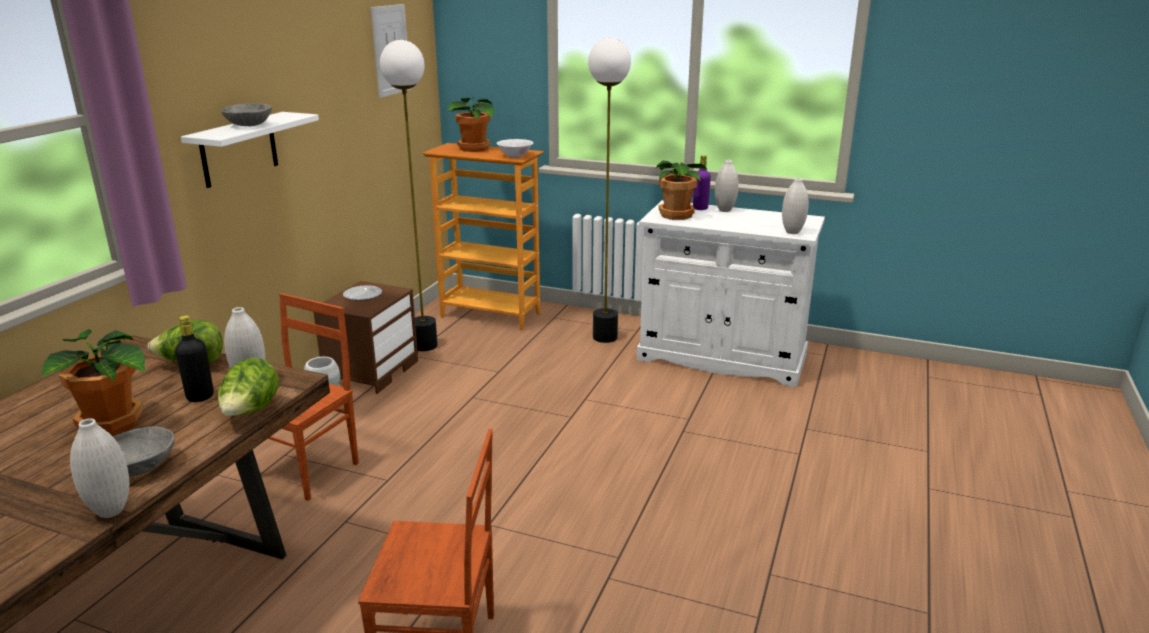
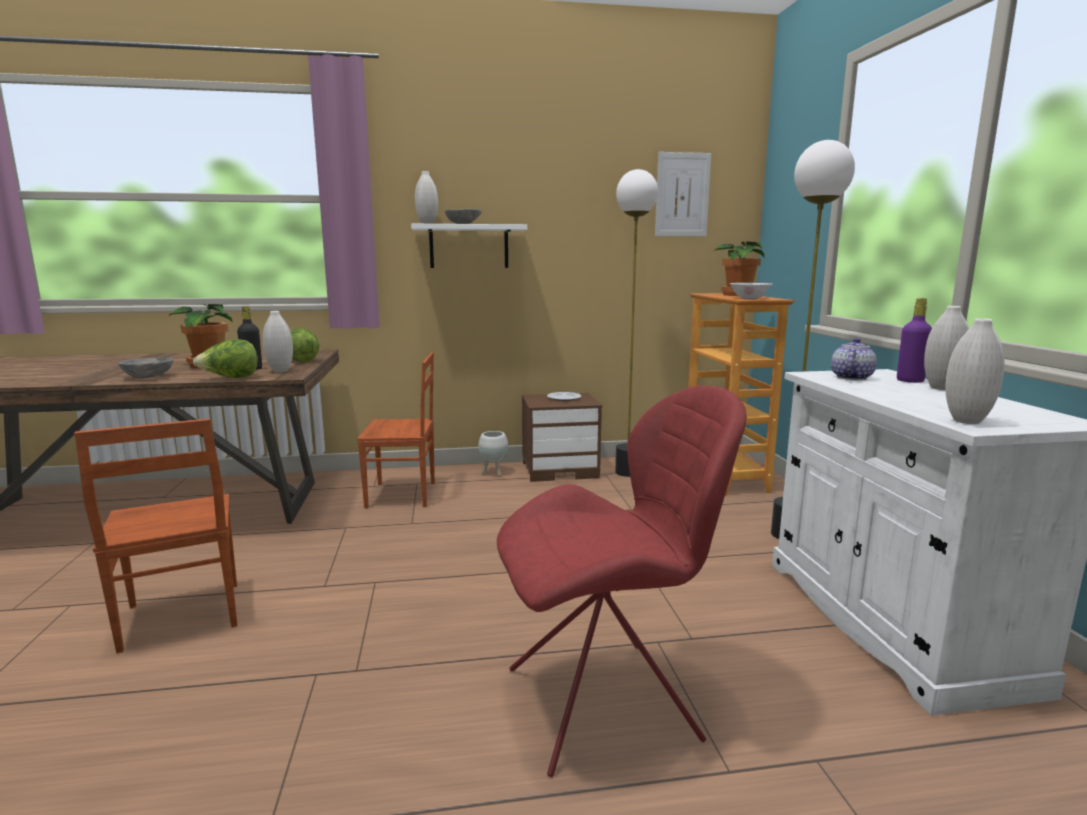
camera: 60 degrees right, 10 degrees down
white vase [70,418,129,518] -> white vase moved to [415,171,438,224]
potted plant [656,161,707,220] -> teapot [831,338,877,380]
none -> red chair [497,385,747,777]

